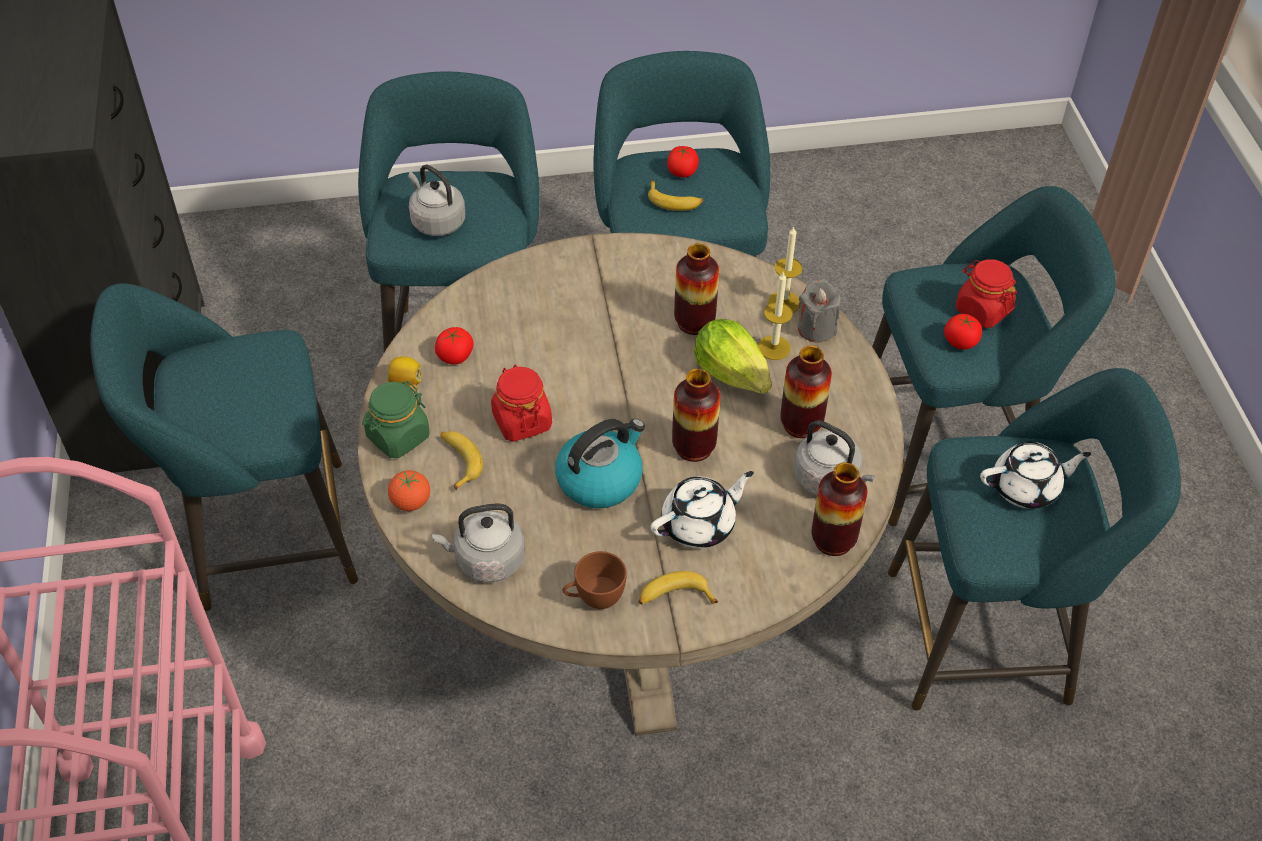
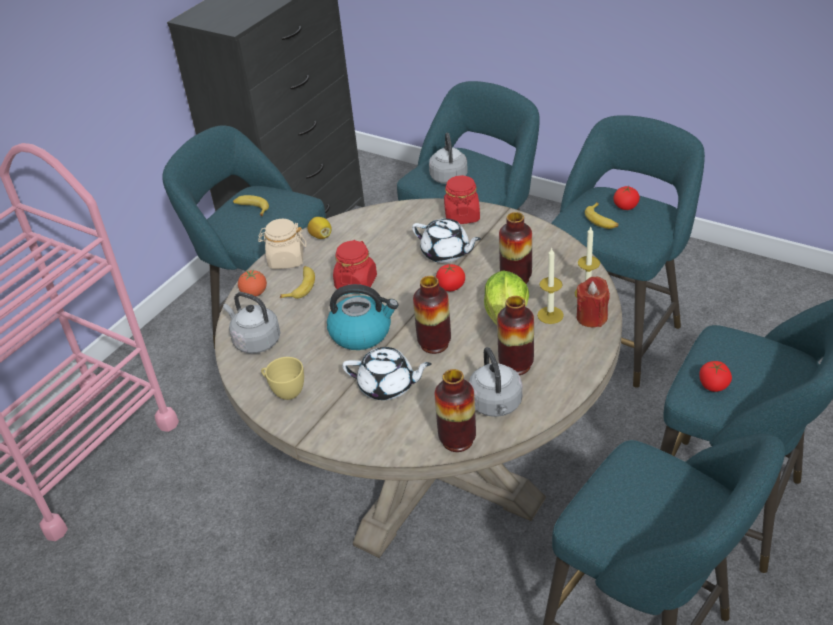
camera: 45 degrees right, 10 degrees down
green jar [362,381,430,458] -> beige jar [258,219,306,269]
tomato [435,327,474,365] -> tomato moved to [436,264,465,291]
brown cup [563,551,627,609] -> yellow cup [261,357,304,400]
banana [638,571,718,605] -> banana moved to [233,195,269,216]
grey candle [798,280,840,342] -> red candle [577,276,610,327]
red jar [956,259,1017,328] -> red jar moved to [444,175,480,224]
white teapot [980,442,1091,509] -> white teapot moved to [412,218,481,263]

